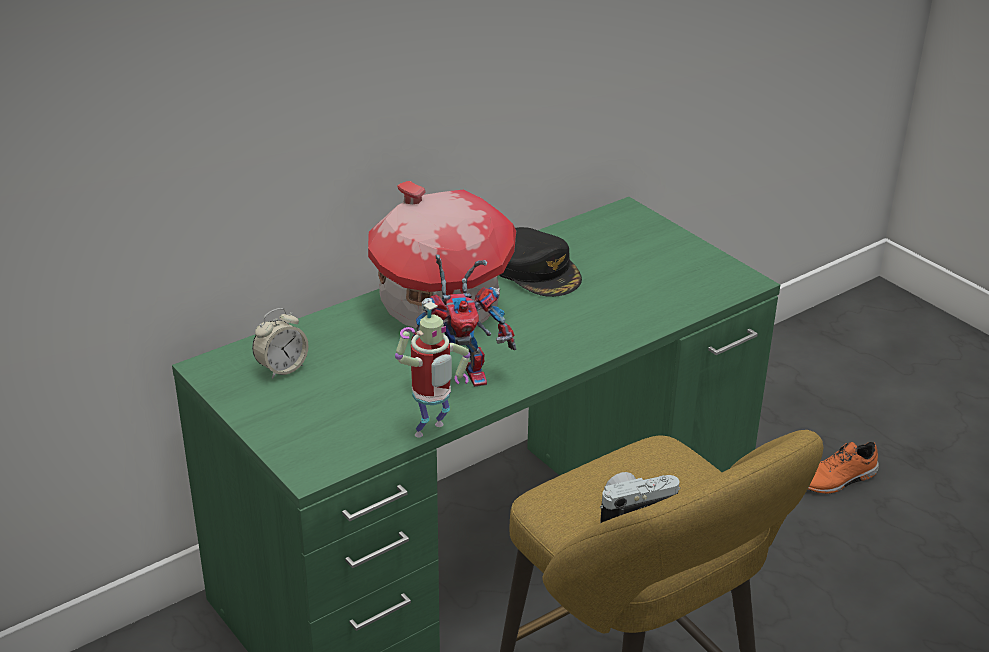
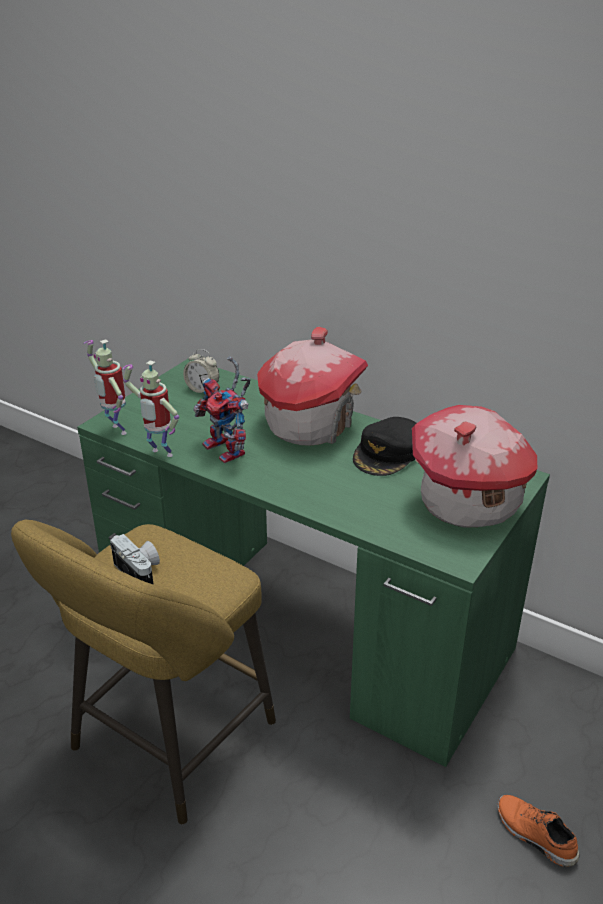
camera: 70 degrees right, 0 degrees up
none -> toy robot [84,339,127,435]
none -> toy house [412,405,537,528]

